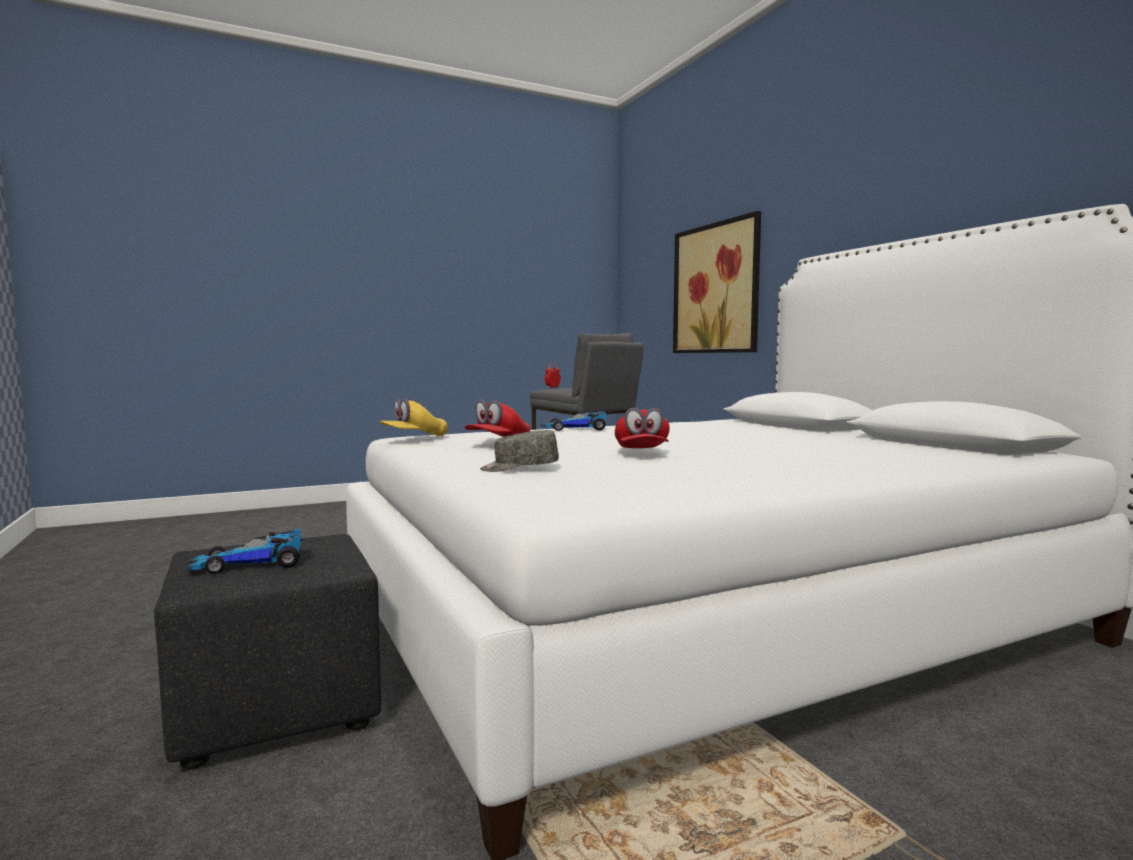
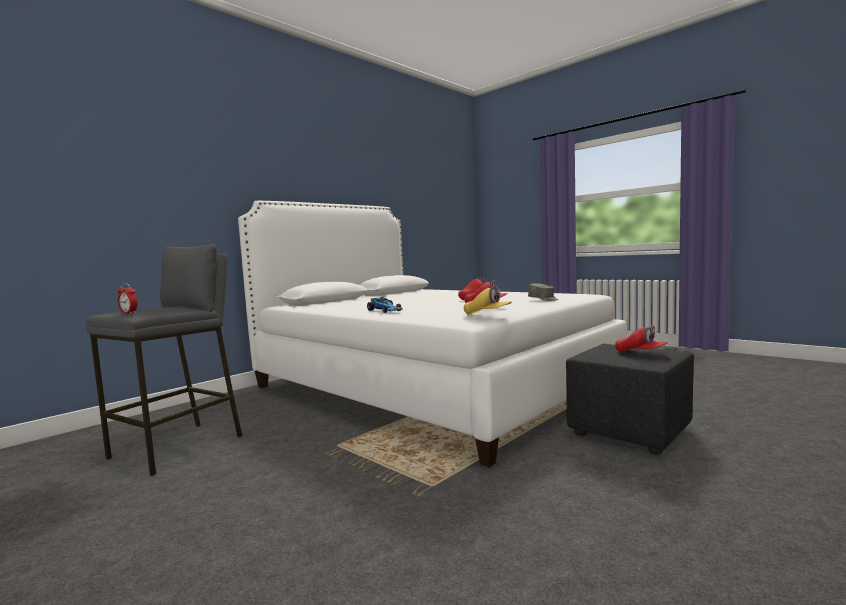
camera: 110 degrees left, 0 degrees up
toy car [185,528,302,574] -> red cap [615,325,668,352]
picture [673,211,761,353] -> none

